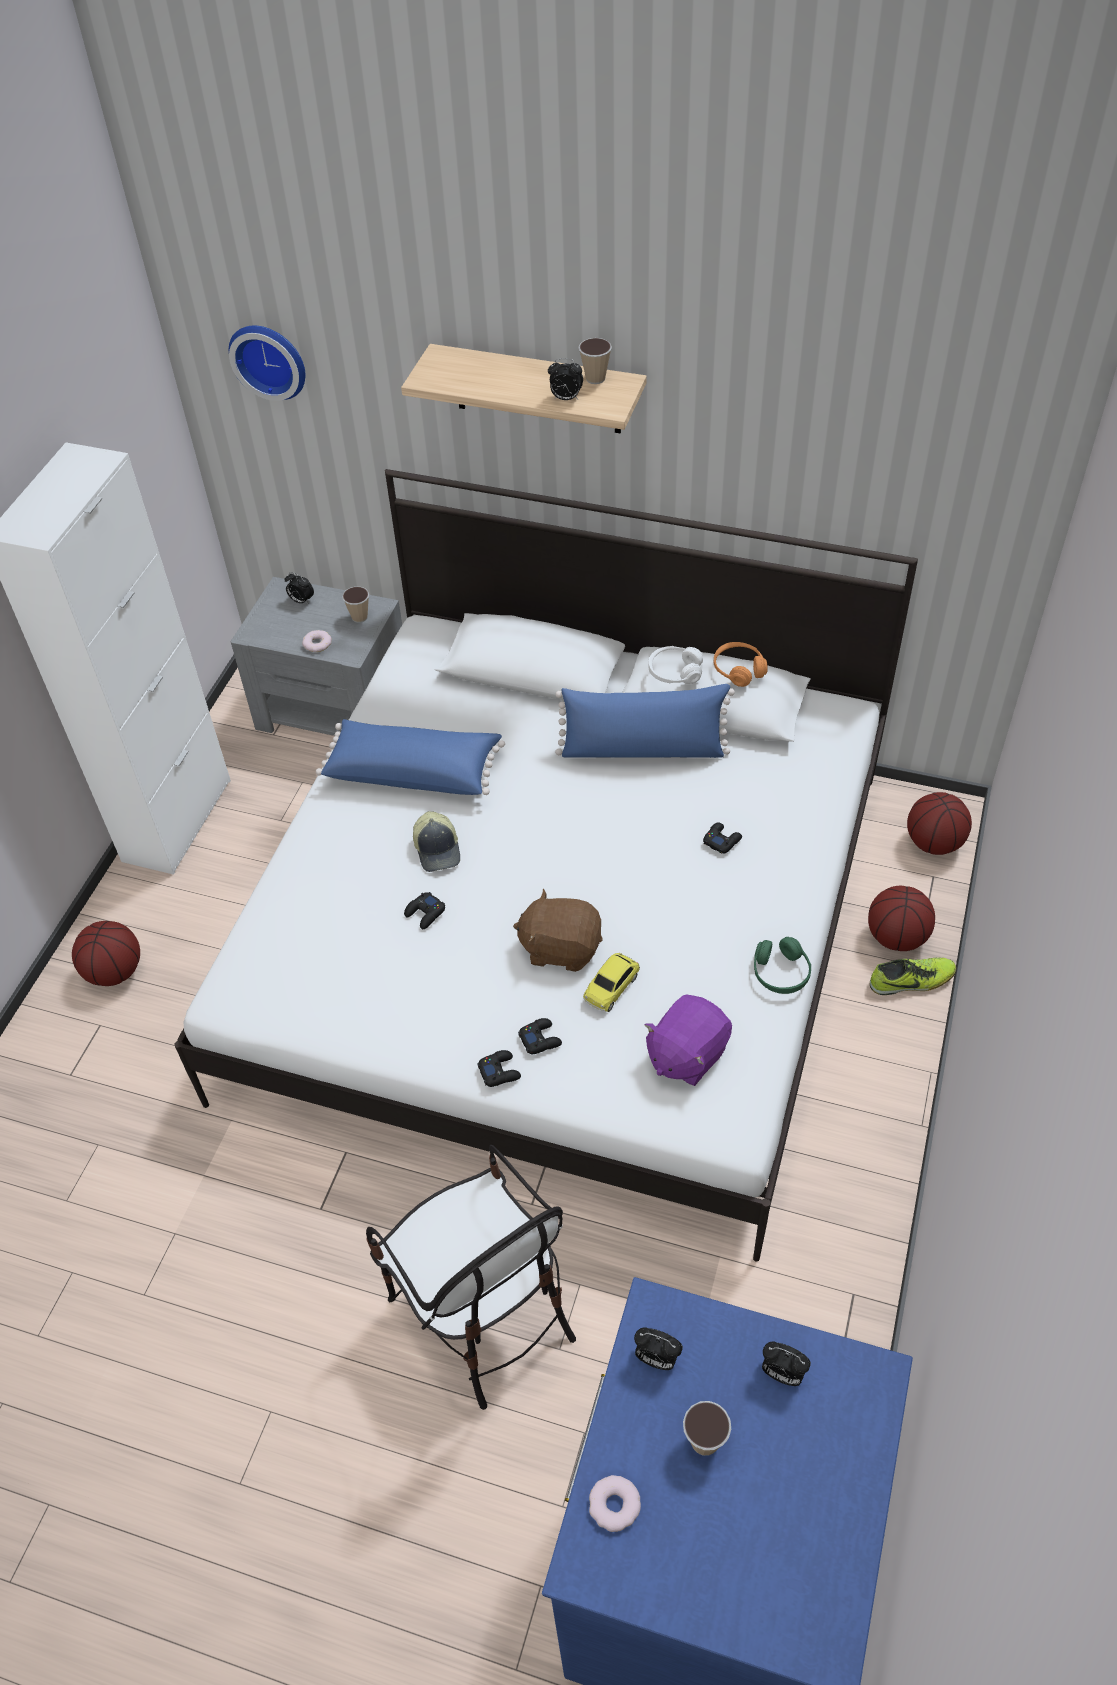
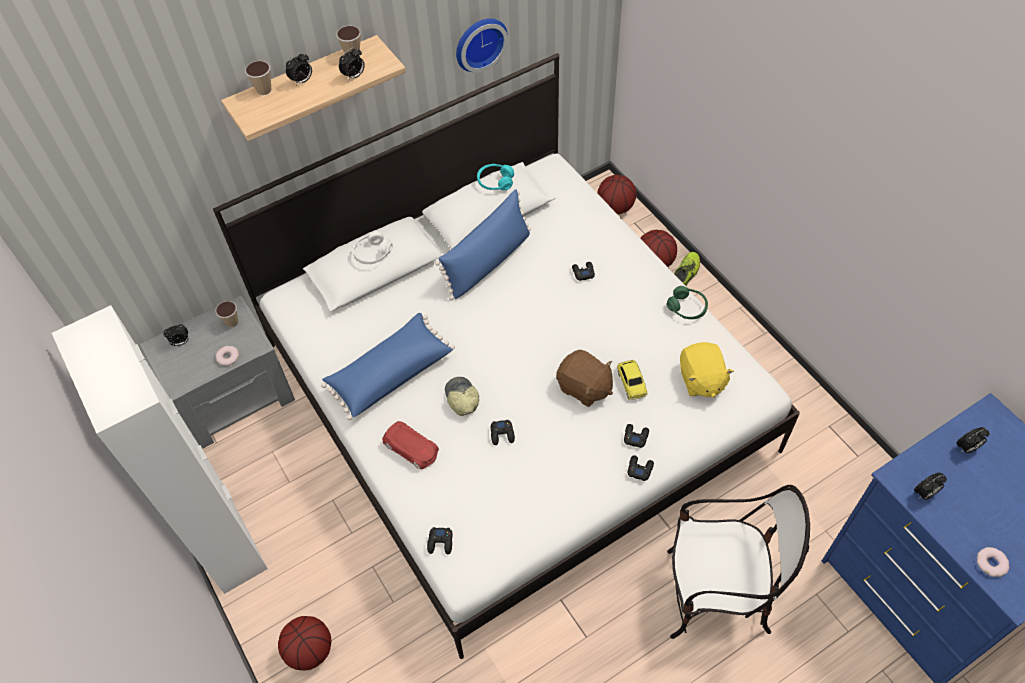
camera: 50 degrees left, 5 degrees up
wall clock [229,326,305,401] -> wall clock moved to [456,18,508,73]
cap [413,811,460,872] -> cap turned 135 degrees counterclockwise [445,377,479,416]
brown plush toy [513,888,603,972] -> brown plush toy turned 105 degrees counterclockwise [556,350,613,407]
purple plush toy [644,994,732,1086] -> yellow plush toy [680,342,734,398]
white headphones [648,646,703,684] -> white headphones moved to [353,231,393,264]
cup [683,1401,731,1456] -> cup moved to [245,61,271,95]
orange headphones [714,642,768,687] -> turquoise headphones [477,164,514,190]
none -> alarm clock [286,52,312,86]
none -> red toy car [382,421,439,470]
none -> black game controller [427,527,452,554]

